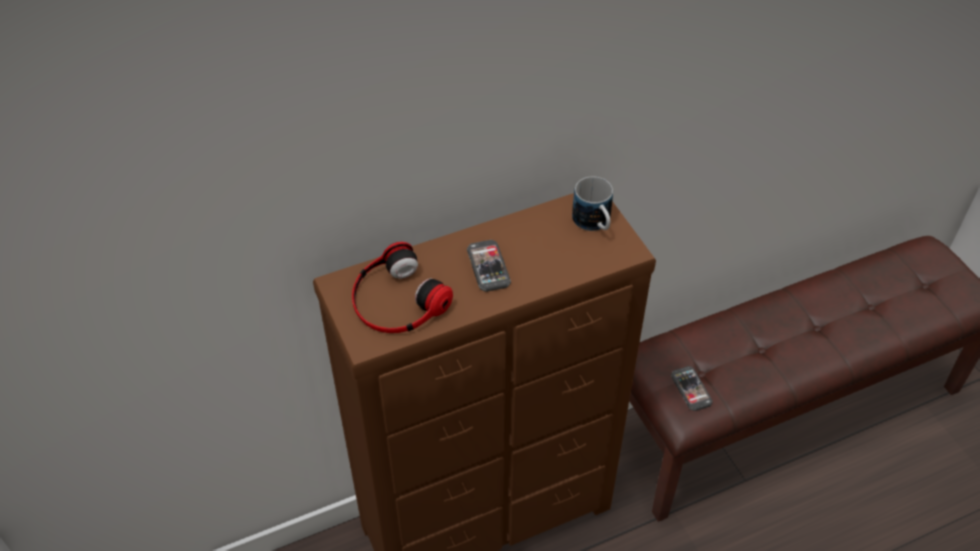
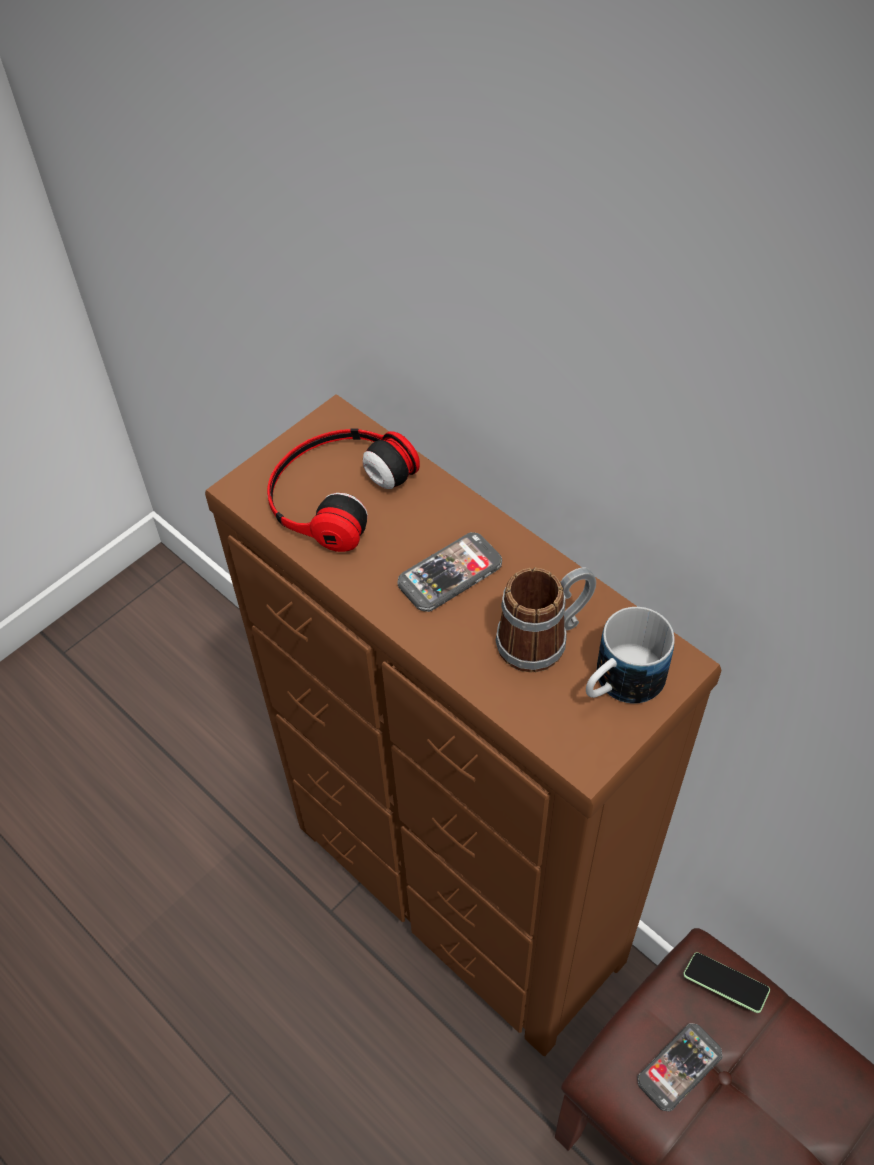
camera: 70 degrees right, 5 degrees up
none -> mug [495,567,596,673]
none -> phone [683,952,770,1013]

